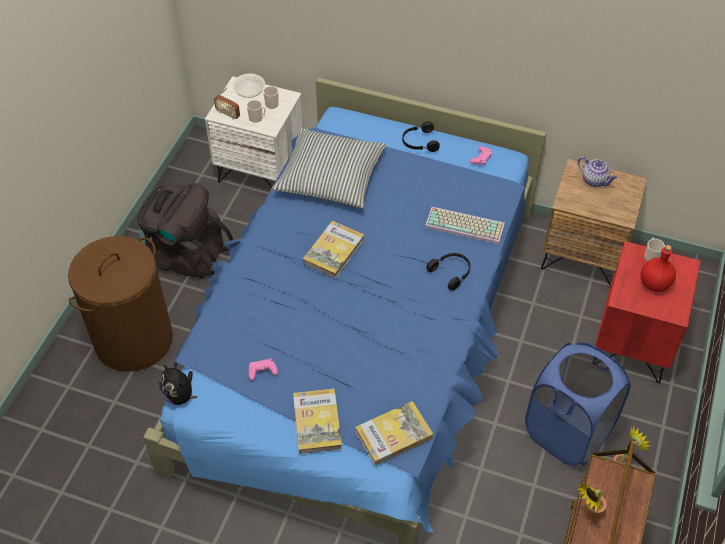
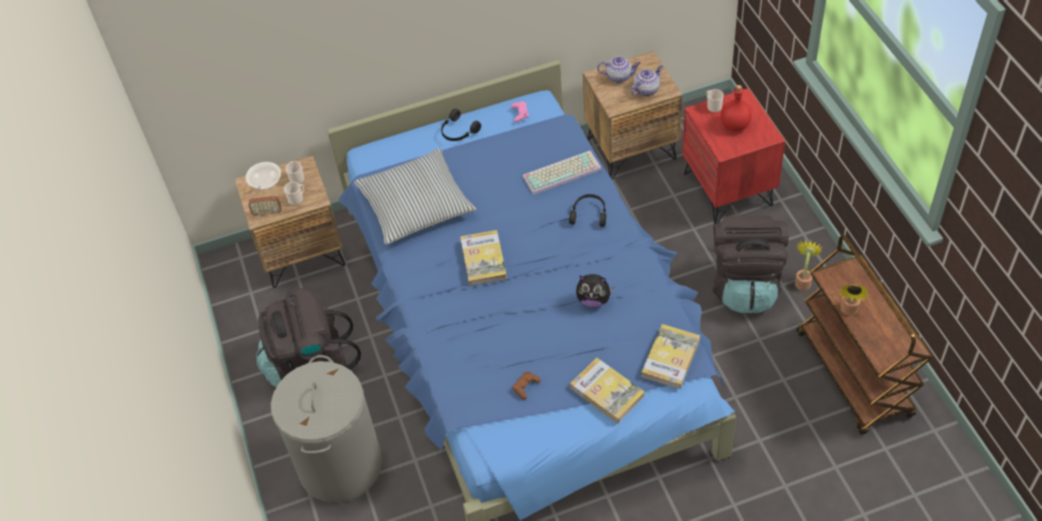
camera: 35 degrees left, 0 degrees up
brown laundry basket [68,236,173,372] -> grey laundry basket [271,355,383,503]
plush toy [159,364,197,405] -> plush toy moved to [576,274,614,308]
white nightstand [205,76,303,188] -> brown nightstand [234,155,346,288]
pink game controller [249,359,278,380] -> brown game controller [512,371,541,399]
blue laundry basket [525,342,631,466] -> black backpack [713,215,789,313]
none -> teapot [631,65,663,96]

